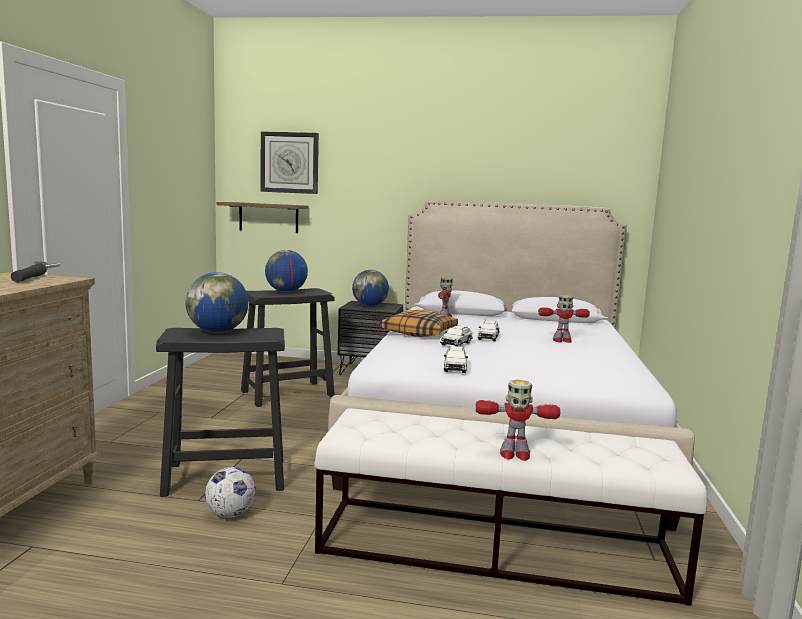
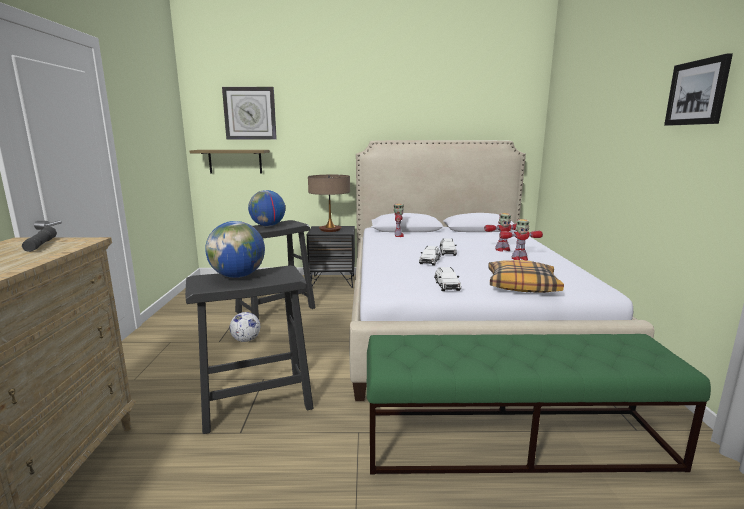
camera: 10 degrees left, 5 degrees up
football [205,467,256,518] -> football moved to [229,312,260,342]
white bench [315,408,707,606] -> green bench [367,334,711,475]
globe [352,270,389,306] -> table lamp [308,175,350,232]
pillow [380,310,458,337] -> pillow moved to [488,260,564,293]
toy robot [475,380,560,461] -> toy robot moved to [499,219,543,260]
none -> picture [664,53,733,126]

